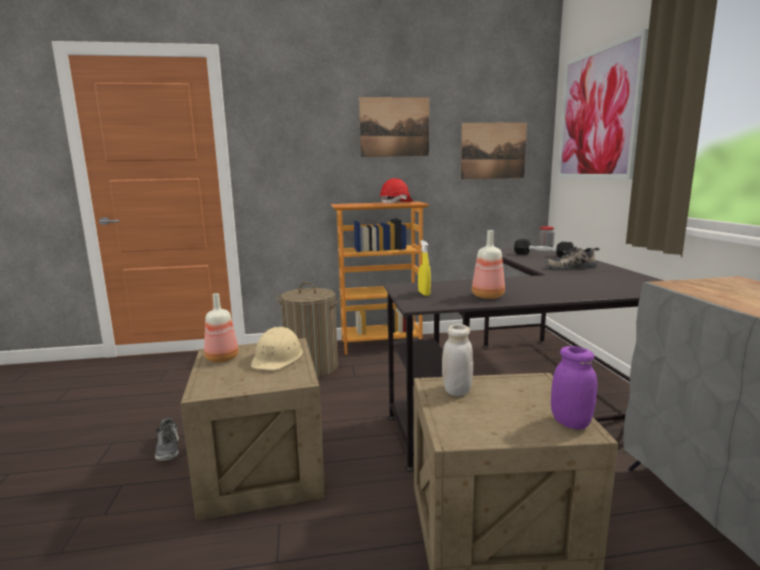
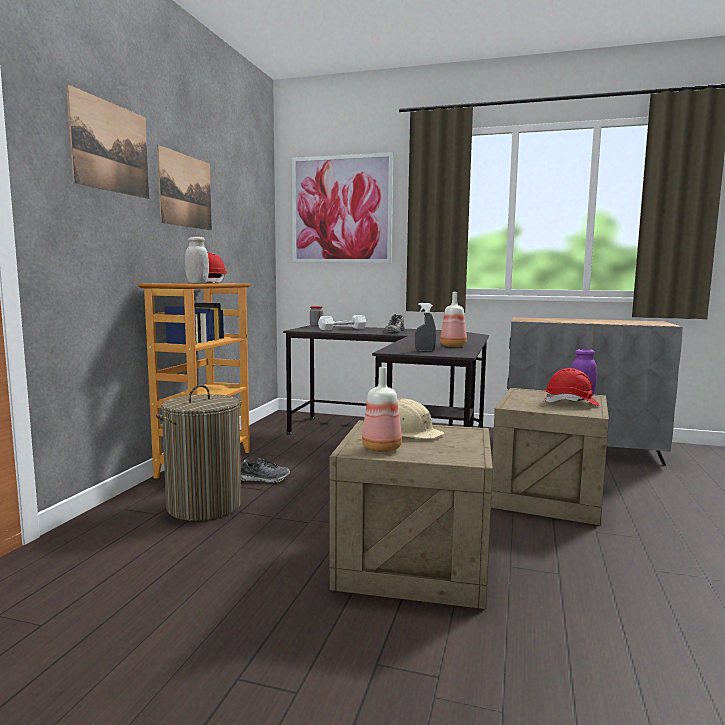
camera: 65 degrees left, 5 degrees down
shoe [155,418,179,461] -> shoe moved to [241,458,290,483]
yellow spray bottle [418,240,431,296] -> grey spray bottle [415,303,436,351]
white jar [442,324,473,396] -> white jar moved to [185,237,209,284]
picture [461,123,527,179] -> picture moved to [66,84,149,199]
black dumbbell [514,239,574,258] -> white dumbbell [318,315,366,330]
none -> red hard hat [544,368,600,406]

